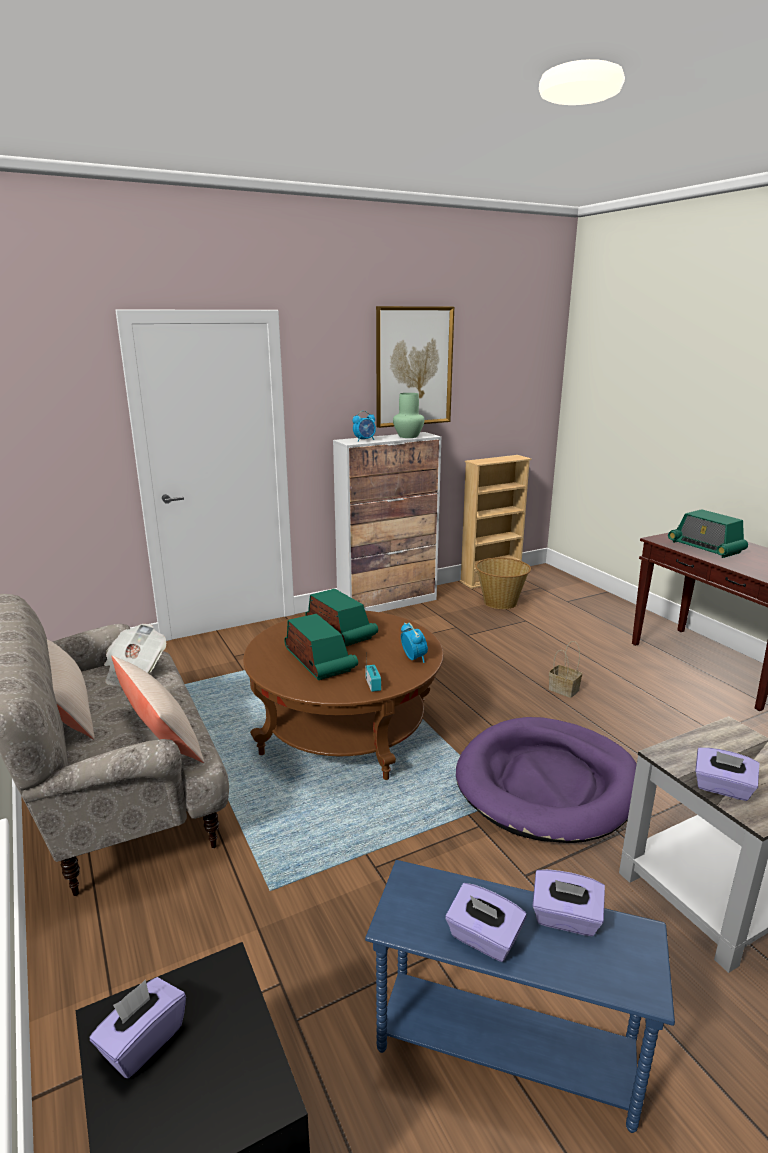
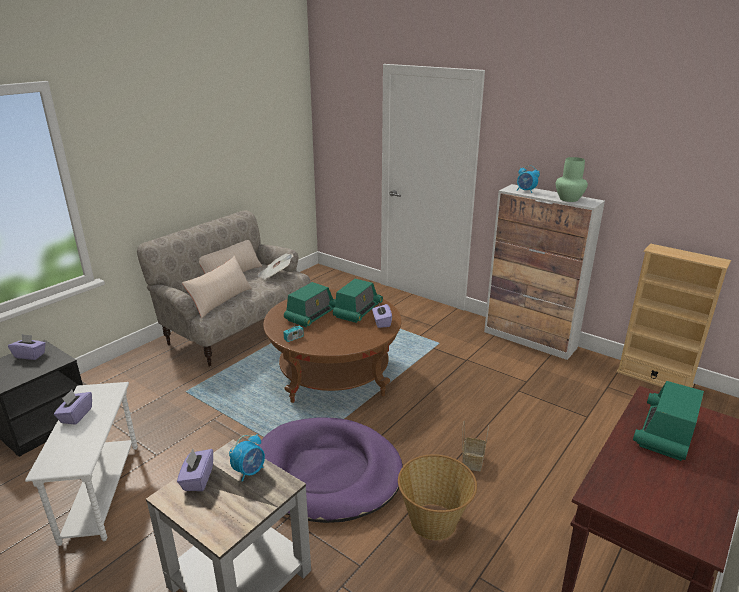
camera: 65 degrees right, 5 degrees up
blue side table [365,860,675,1133] -> white side table [25,382,138,546]
picture [376,306,454,428] -> none
alarm clock [401,623,428,663] -> alarm clock moved to [229,434,265,482]
basket [475,558,531,609] -> basket moved to [398,454,477,540]
purple tissue box [533,869,605,936] -> purple tissue box moved to [372,304,392,328]

